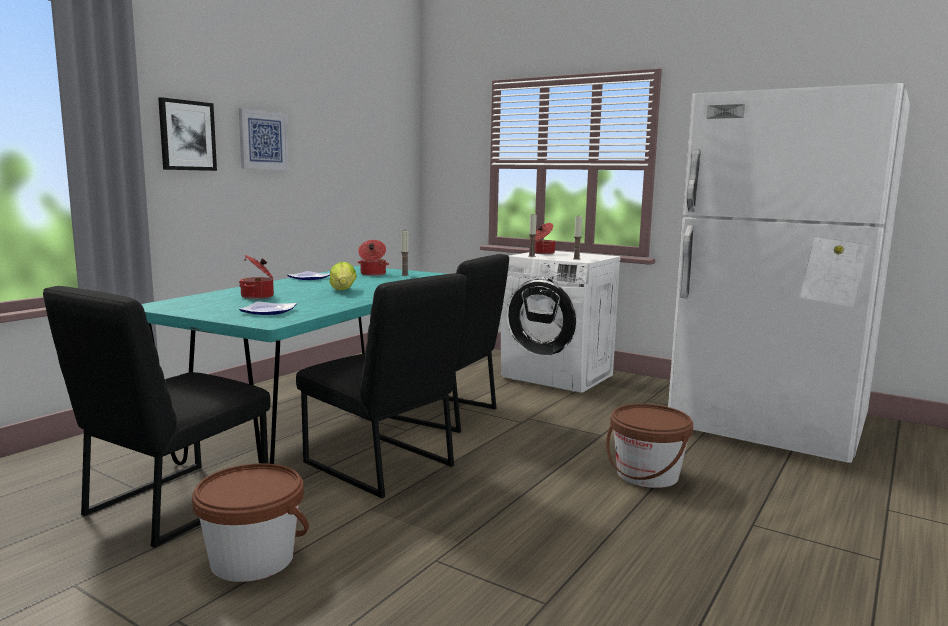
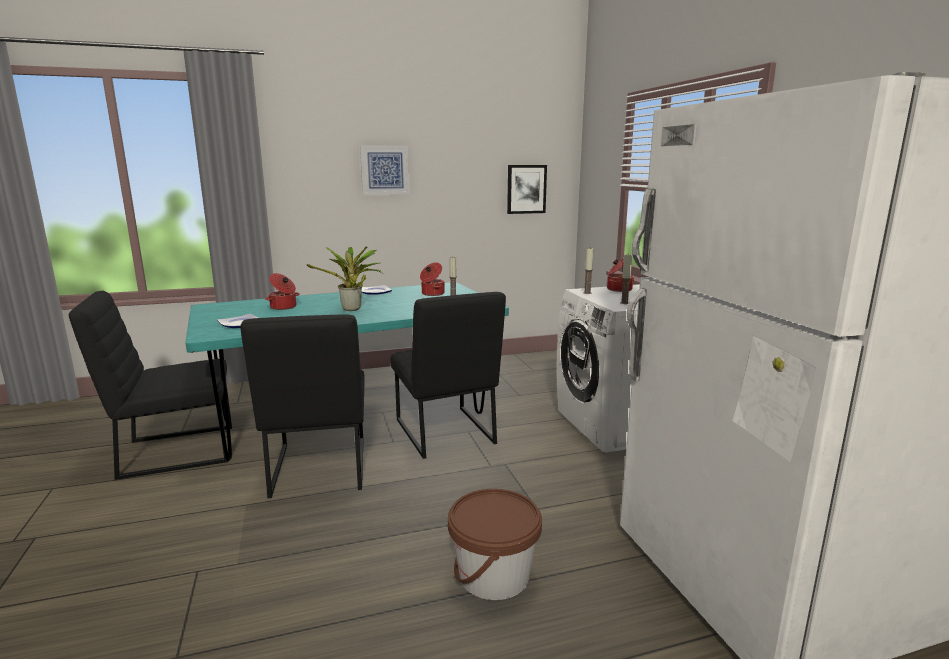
camera: 40 degrees right, 5 degrees up
picture [158,97,217,171] -> picture moved to [507,165,547,214]
brown bucket [192,463,309,582] -> none
lettuce [329,261,357,290] -> potted plant [307,247,382,311]

